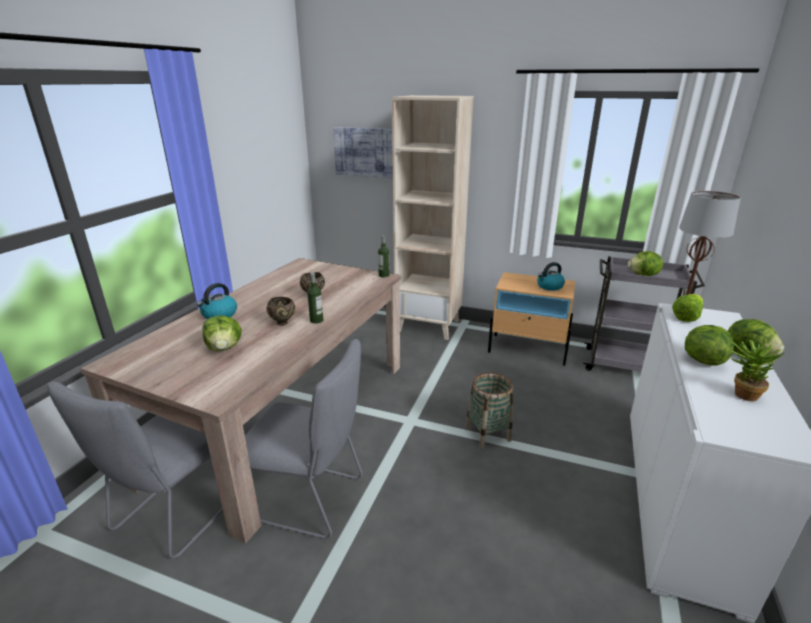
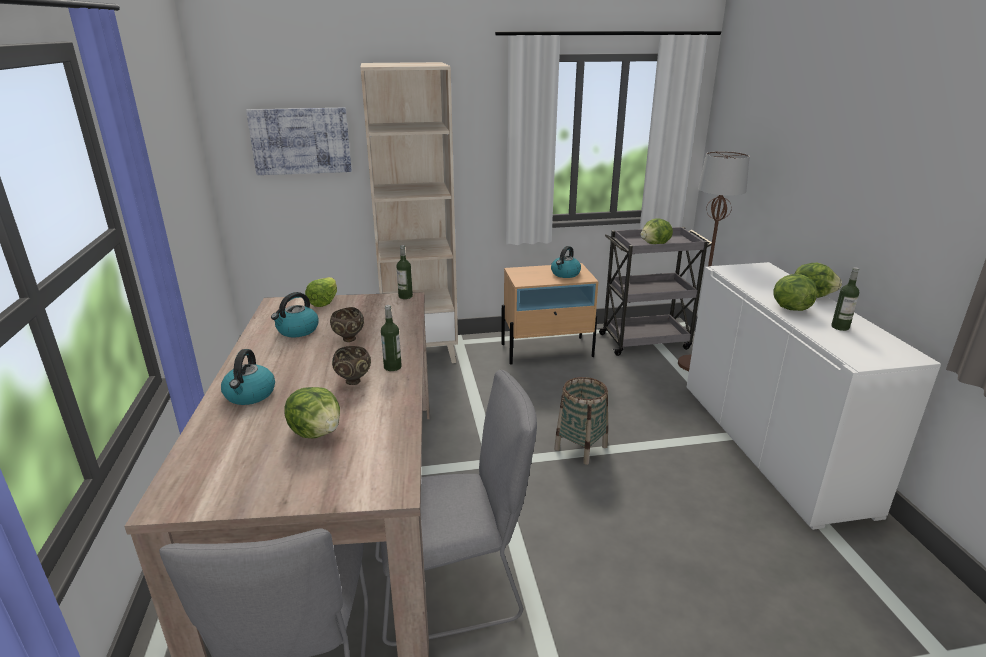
camera: 30 degrees left, 0 degrees up
lettuce [672,294,703,322] -> lettuce moved to [305,277,337,307]
potted plant [731,336,785,401] -> bottle [831,267,859,331]
none -> kettle [271,292,319,337]

